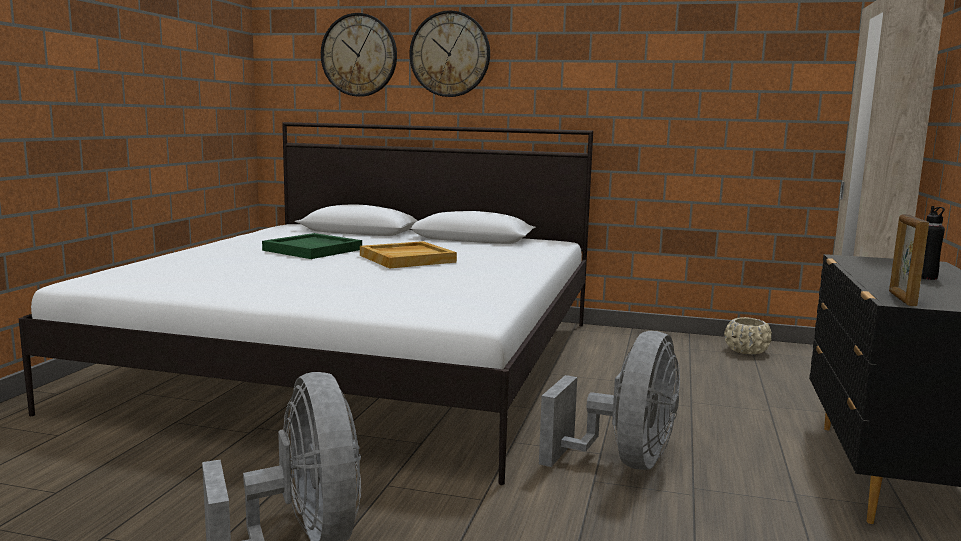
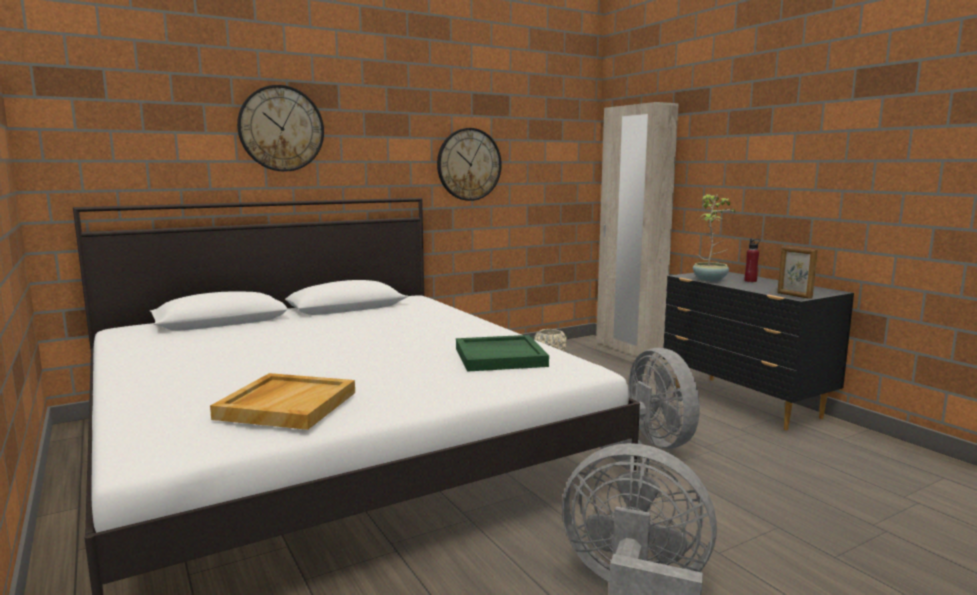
camera: 45 degrees left, 0 degrees up
green tray [262,233,362,259] -> green tray moved to [456,335,549,372]
wall clock [321,13,397,97] -> wall clock moved to [437,128,502,201]
beige tray [360,241,457,269] -> beige tray moved to [210,373,355,430]
black bottle [921,206,945,280] -> red bottle [745,238,761,282]
none -> potted plant [693,194,736,282]

